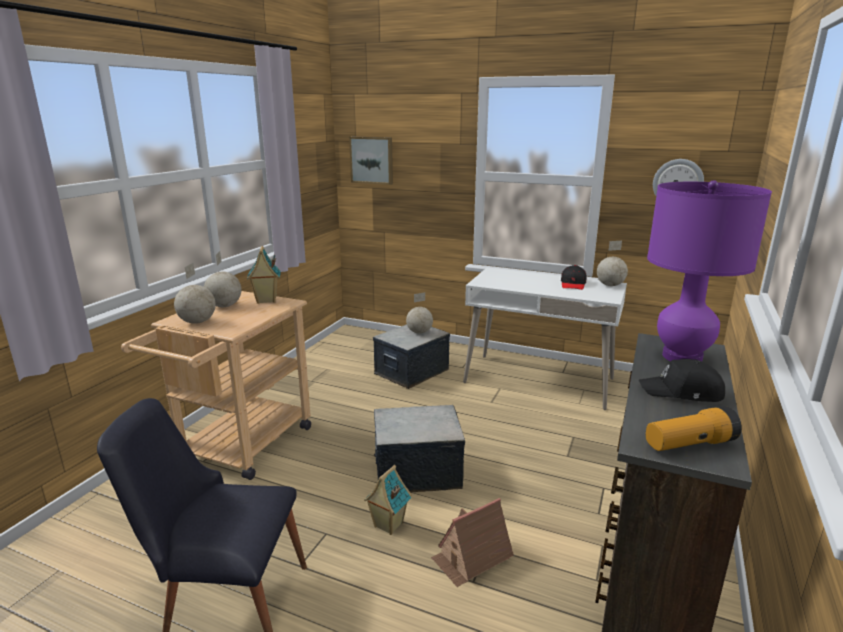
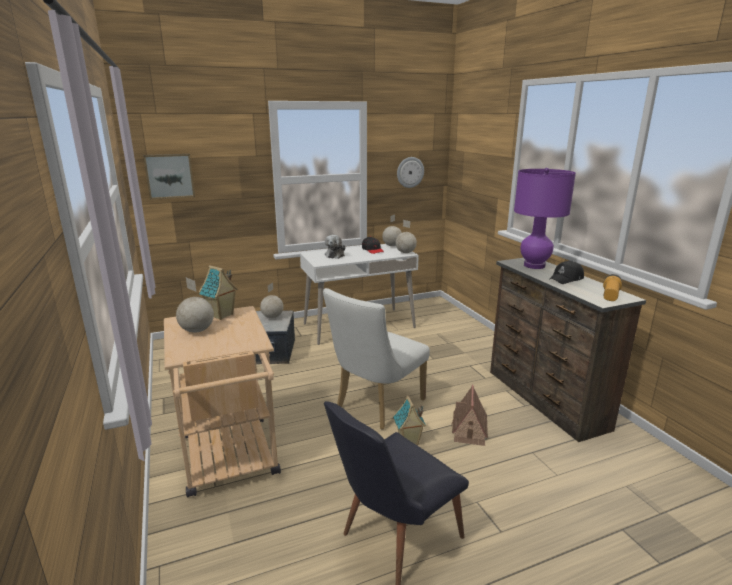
camera: 45 degrees left, 0 degrees up
globe [174,263,216,324] -> globe moved to [395,220,417,253]
storage box [374,405,465,493] -> white chair [323,288,430,430]
none -> plush toy [325,235,346,259]

